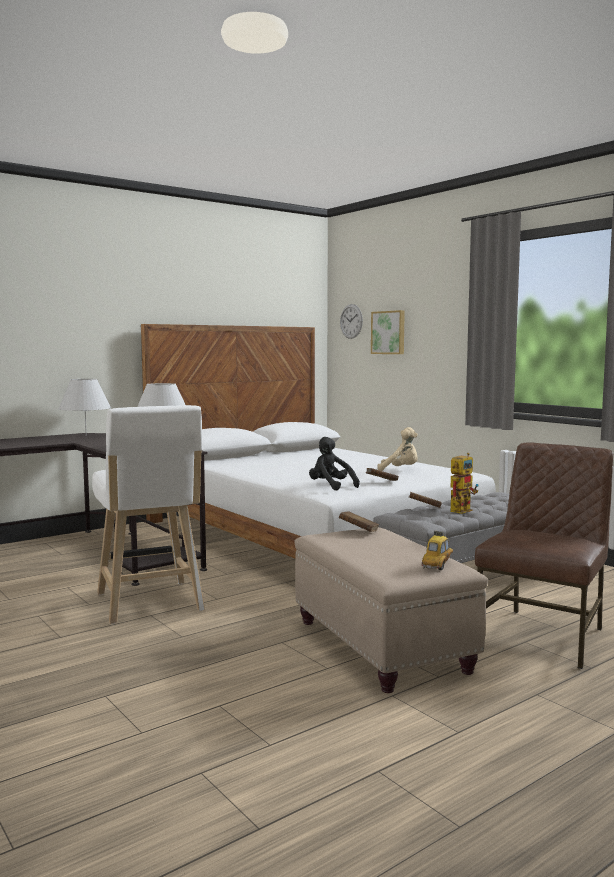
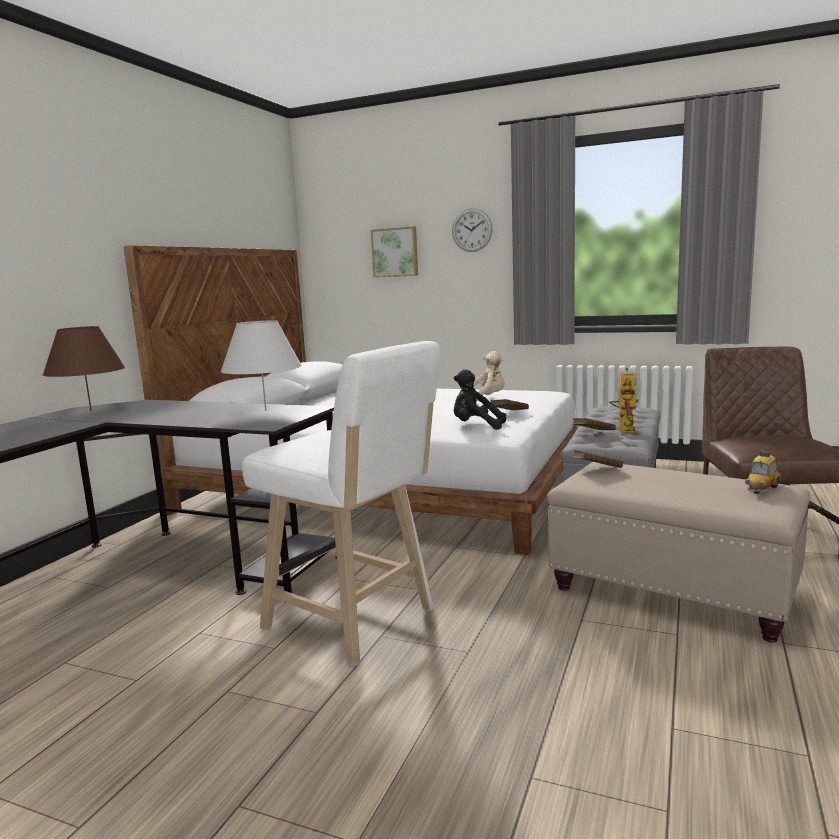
camera: 30 degrees left, 5 degrees up
white table lamp [59,379,111,436] -> brown table lamp [43,326,125,411]
wall clock [340,304,363,339] -> wall clock moved to [452,208,493,252]
toy car [422,531,453,570] -> toy car turned 135 degrees counterclockwise [745,451,782,494]

